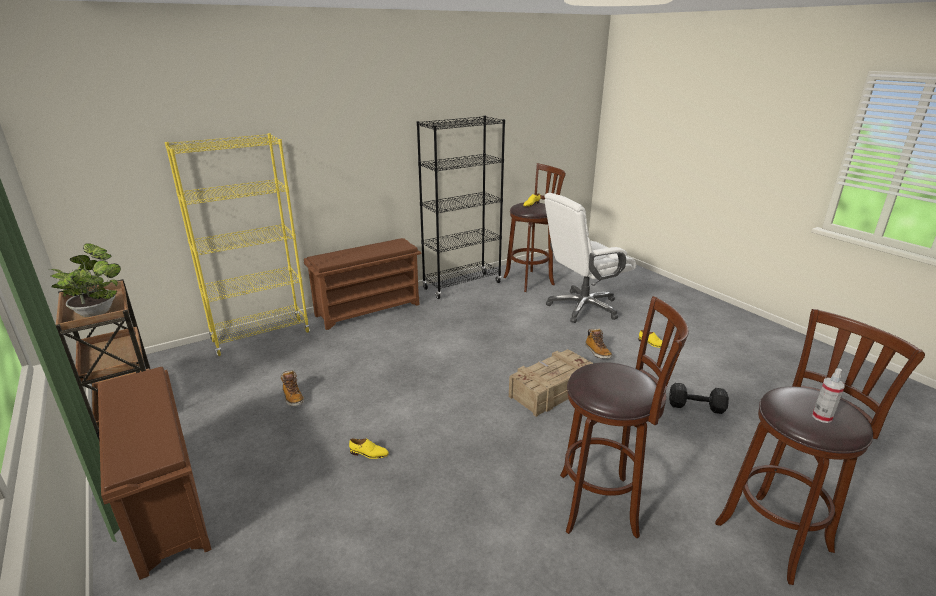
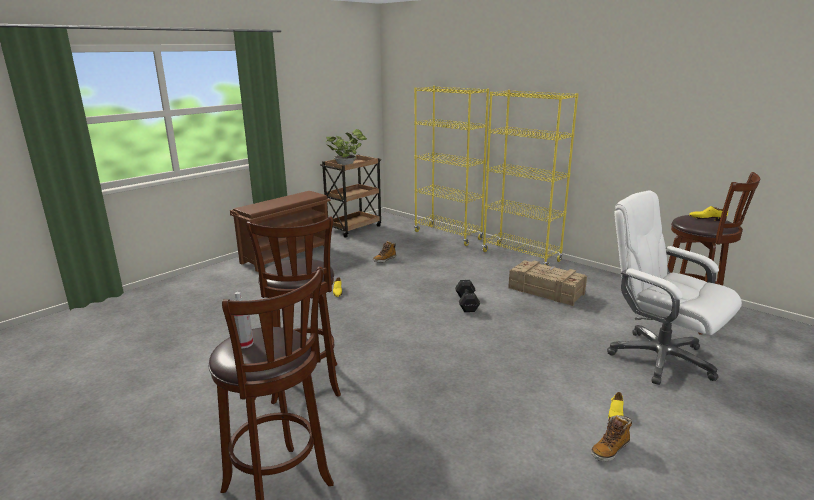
camera: 75 degrees right, 5 degrees down
brown shoe rack [304,238,421,330] -> yellow bookcase [482,90,579,266]
black bookcase [417,116,505,299] -> none
crate [509,349,593,417] -> crate moved to [508,260,587,306]
boot [585,328,612,359] -> boot moved to [591,415,632,461]
black dumbbell [669,383,729,414] -> black dumbbell moved to [455,280,480,312]

